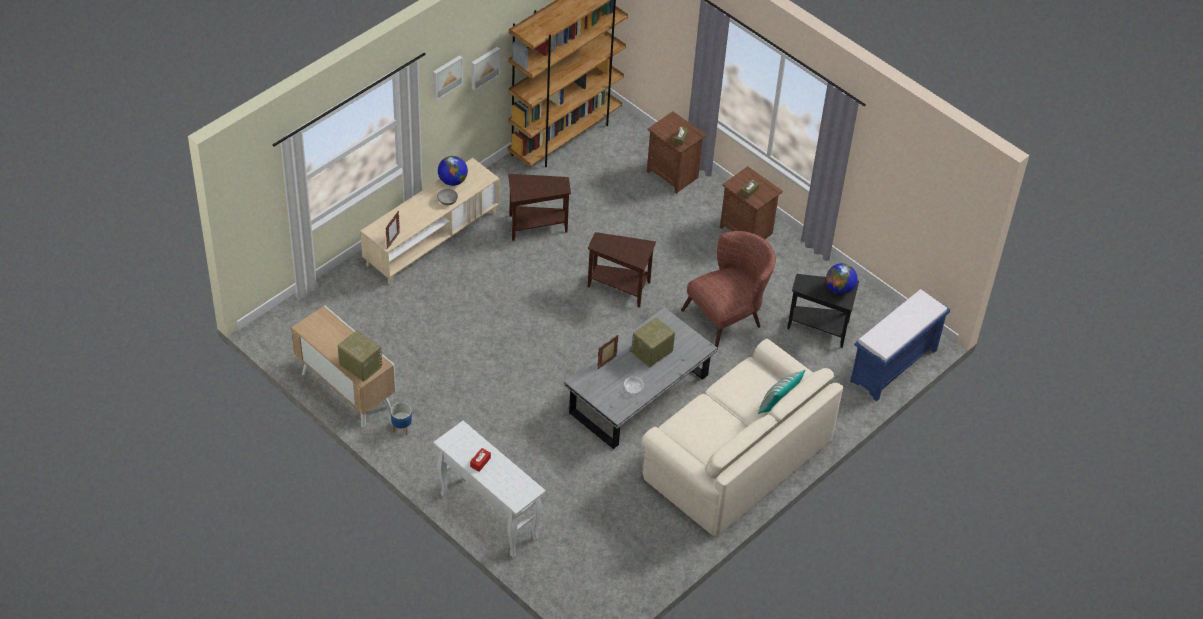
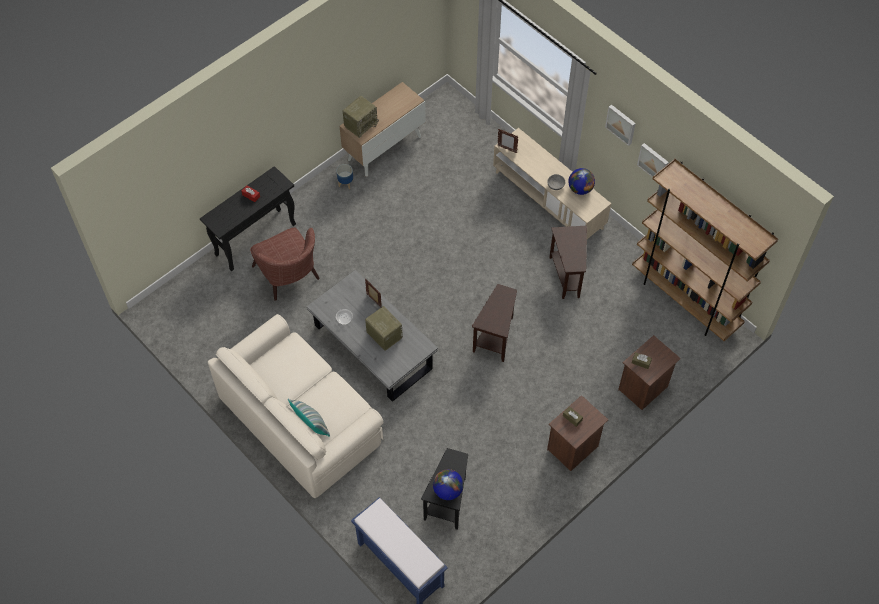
camera: 95 degrees right, 10 degrees up
white console table [434,421,546,558] -> black console table [200,166,296,271]
brown armchair [681,231,776,349] -> brown armchair moved to [250,227,320,301]

